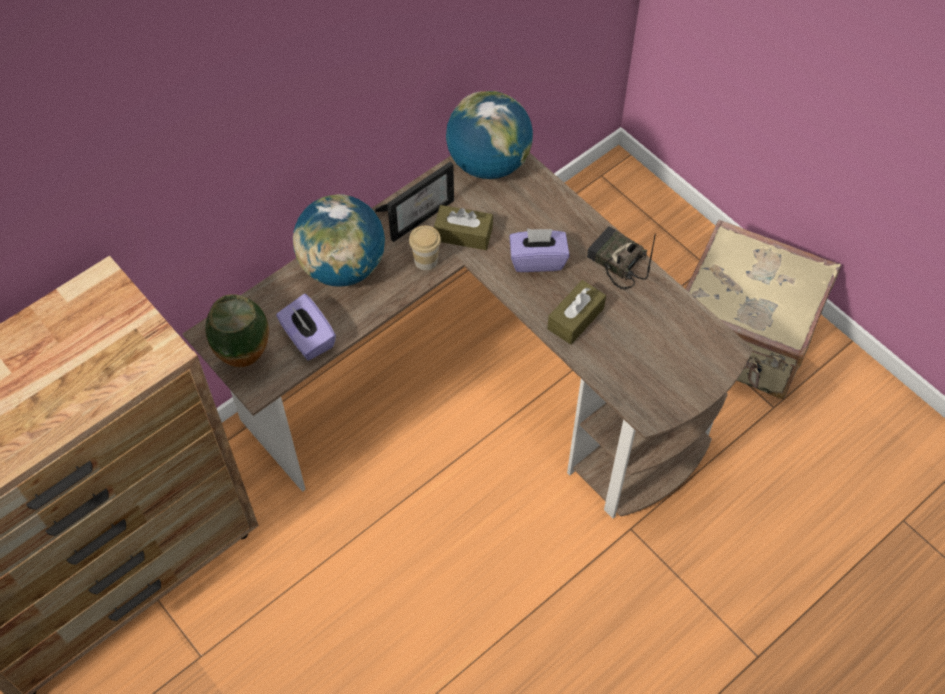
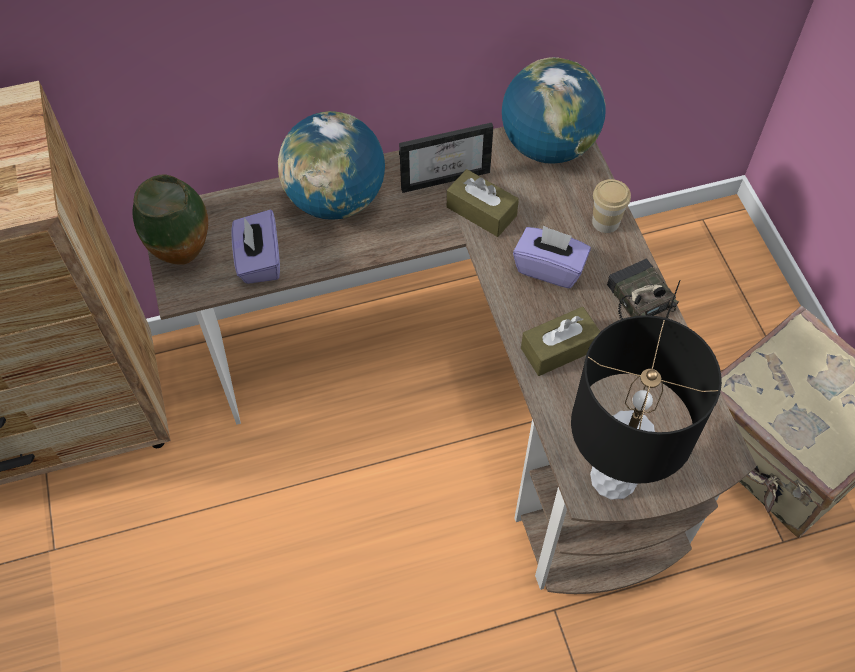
camera: 25 degrees right, 0 degrees up
cup [409,226,441,270] -> cup moved to [592,179,631,233]
none -> black table lamp [571,315,722,500]

